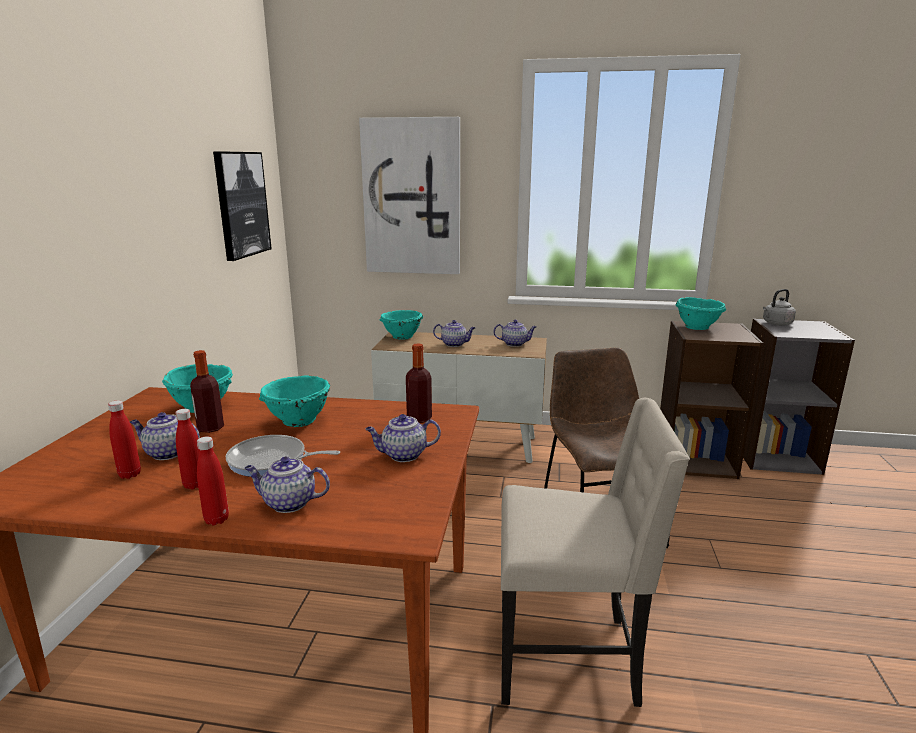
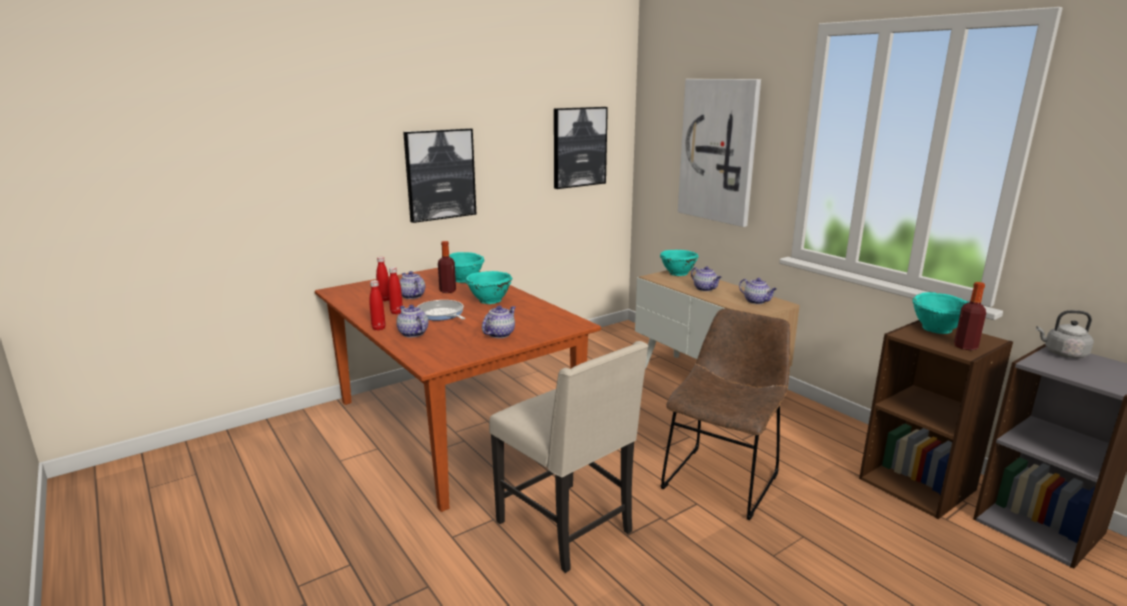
camera: 45 degrees right, 0 degrees up
teapot [365,414,441,462] -> teapot turned 90 degrees clockwise [482,306,516,338]
bottle [406,343,432,423] -> bottle moved to [954,282,986,350]
none -> picture [403,128,476,223]

